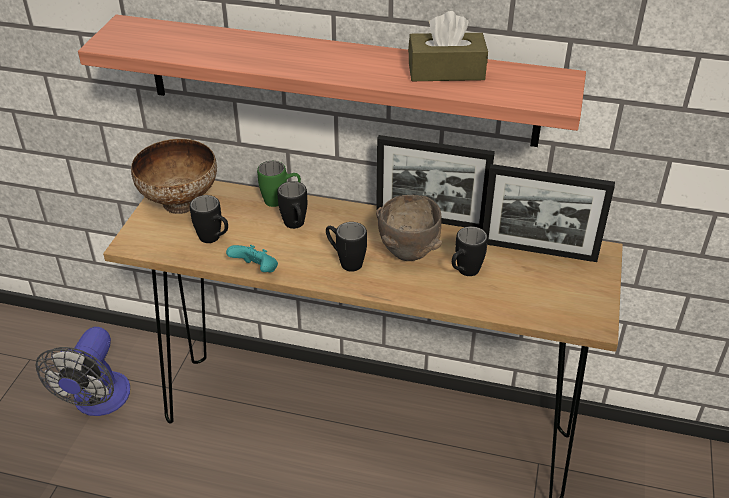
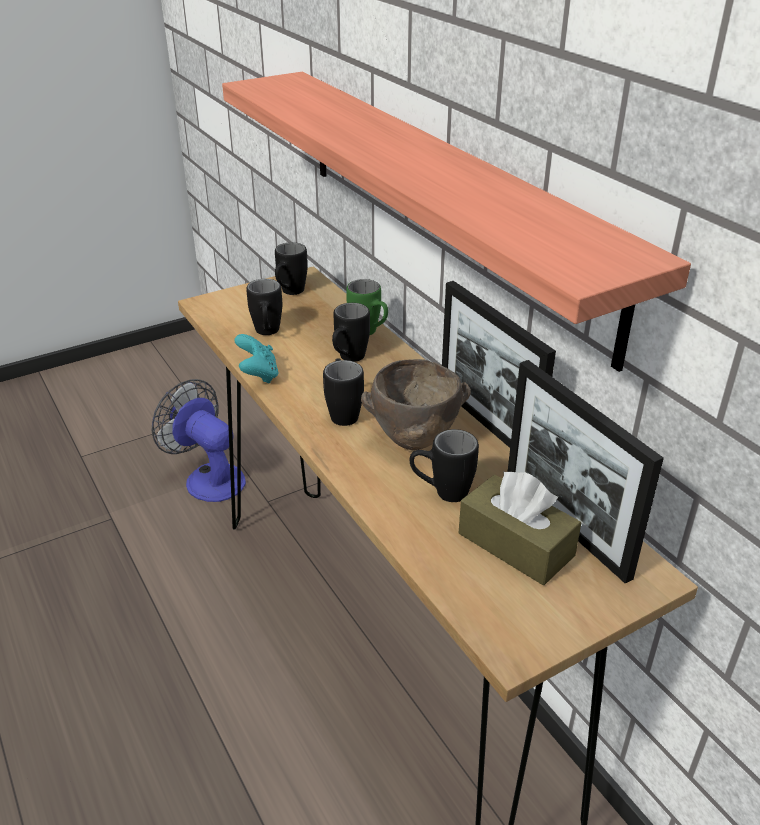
camera: 45 degrees right, 5 degrees down
fan [36,327,130,416] -> fan turned 75 degrees clockwise [151,379,246,502]
bowl [131,139,217,214] -> black mug [275,242,308,295]
brown tissue box [408,11,488,81] -> brown tissue box moved to [459,471,581,585]

